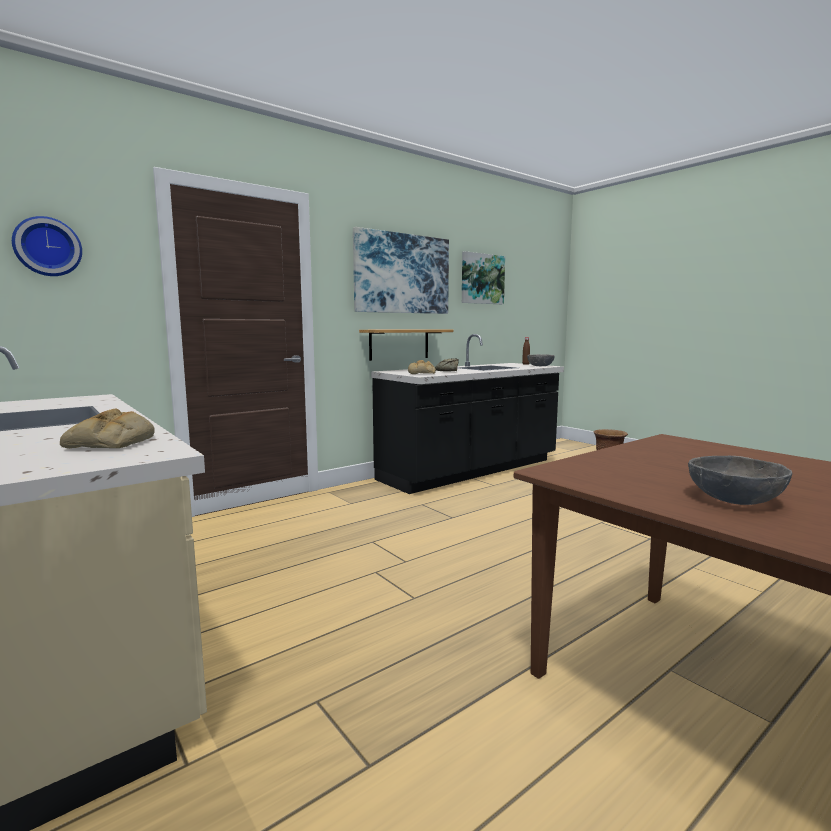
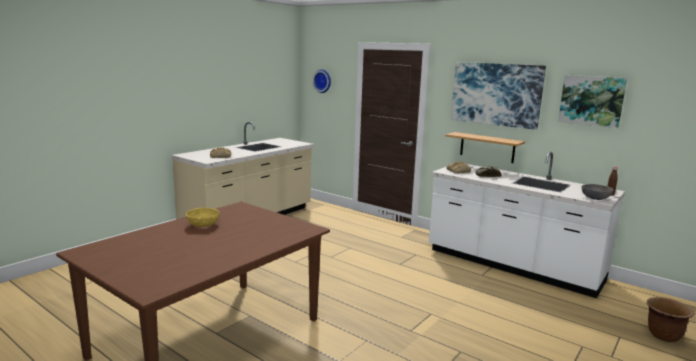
camera: 75 degrees right, 5 degrees up
black counter [371,334,564,494] -> white counter [429,152,625,298]
grey bowl [688,456,792,505] -> yellow bowl [186,208,220,227]

